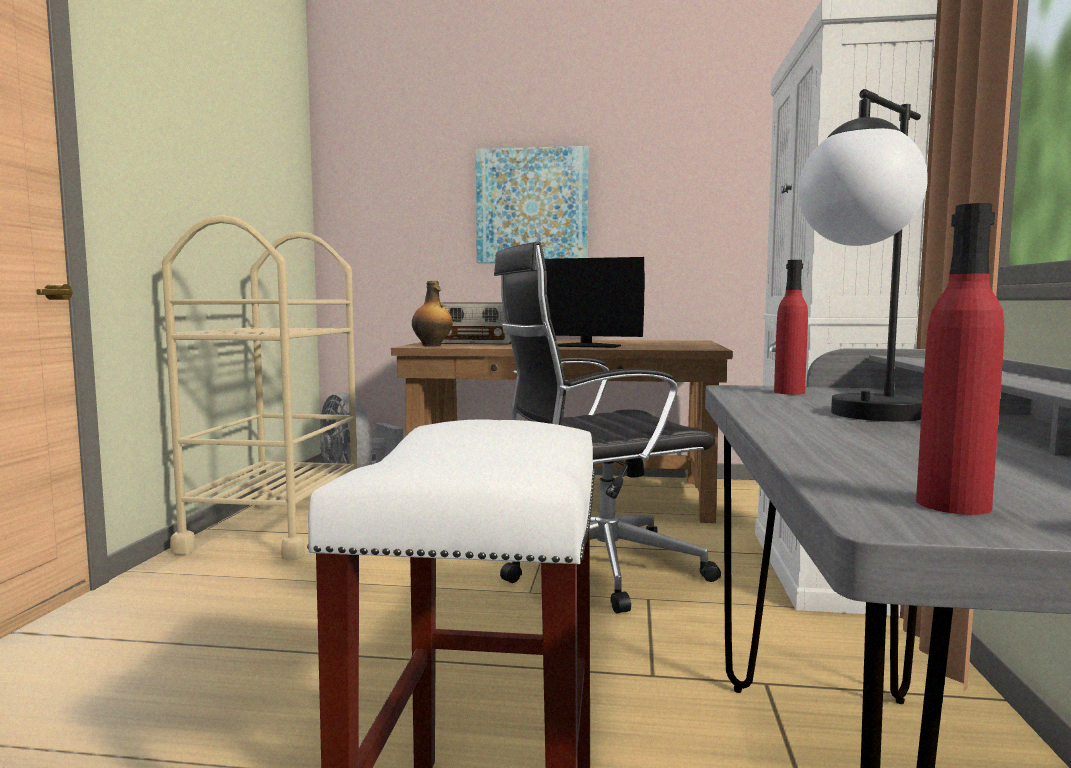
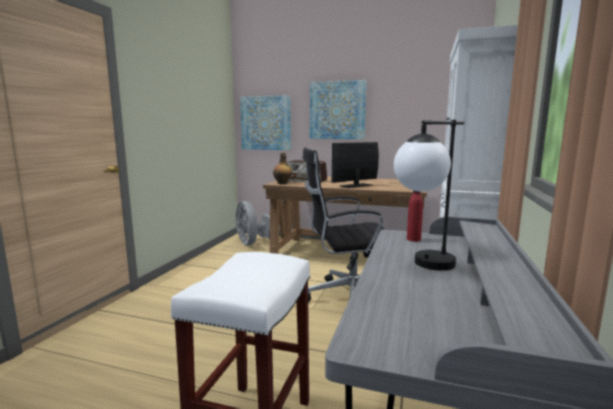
camera: 10 degrees right, 5 degrees up
beige cart [162,215,358,560] -> none
monitor [545,257,645,348] -> monitor turned 120 degrees clockwise [332,142,379,188]
red bottle [916,203,1005,515] -> none
none -> picture [240,95,291,150]

